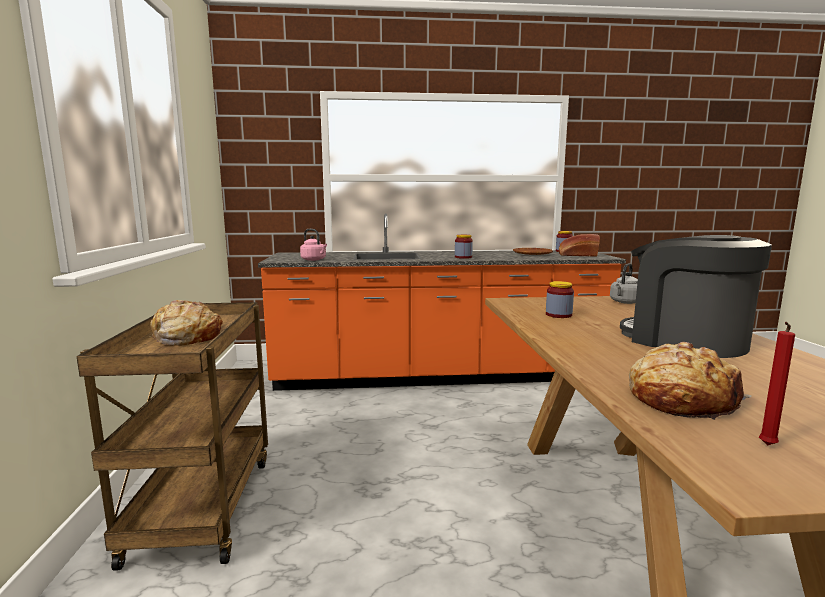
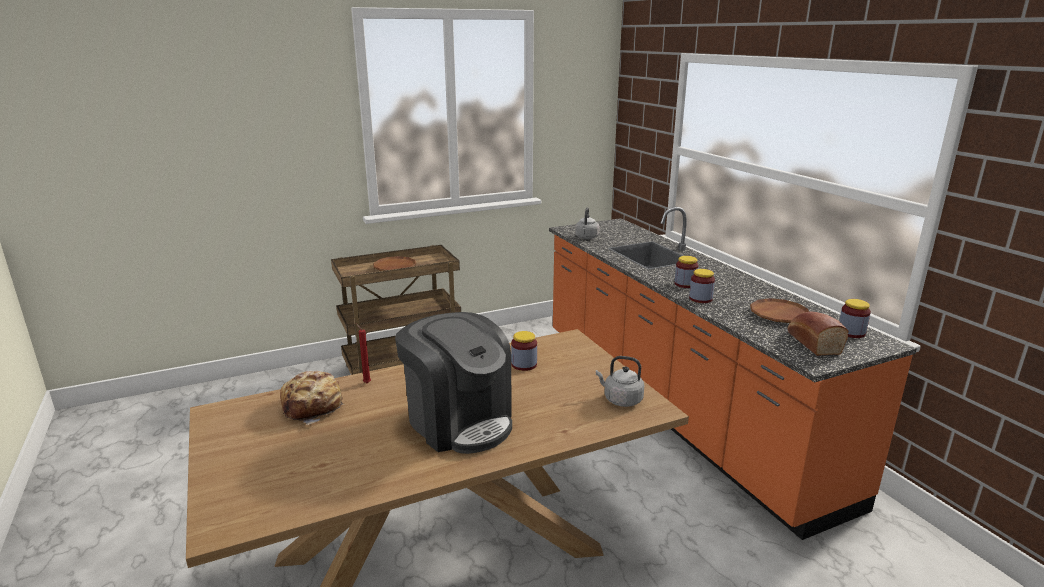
camera: 70 degrees right, 10 degrees up
bread [149,300,223,346] -> brown plate [373,256,416,271]
pink kettle [300,229,327,261] -> grey kettle [575,207,600,239]
coffee machine [620,235,772,358] -> coffee machine turned 105 degrees clockwise [395,312,512,454]
red candle [759,322,795,446] -> red candle moved to [356,323,371,383]
none -> jar [689,269,715,303]

